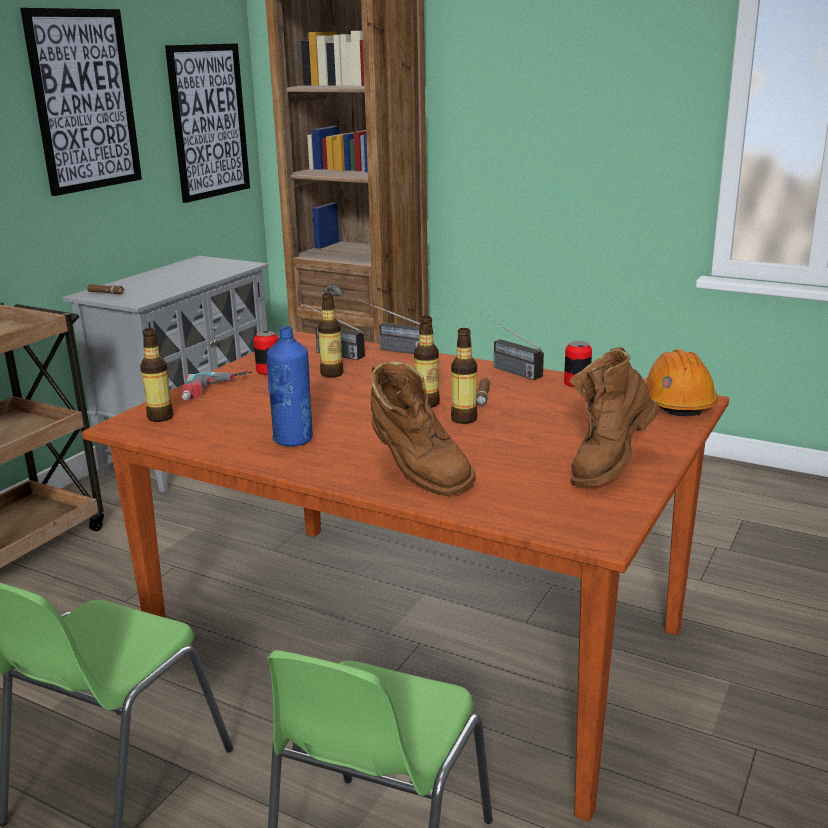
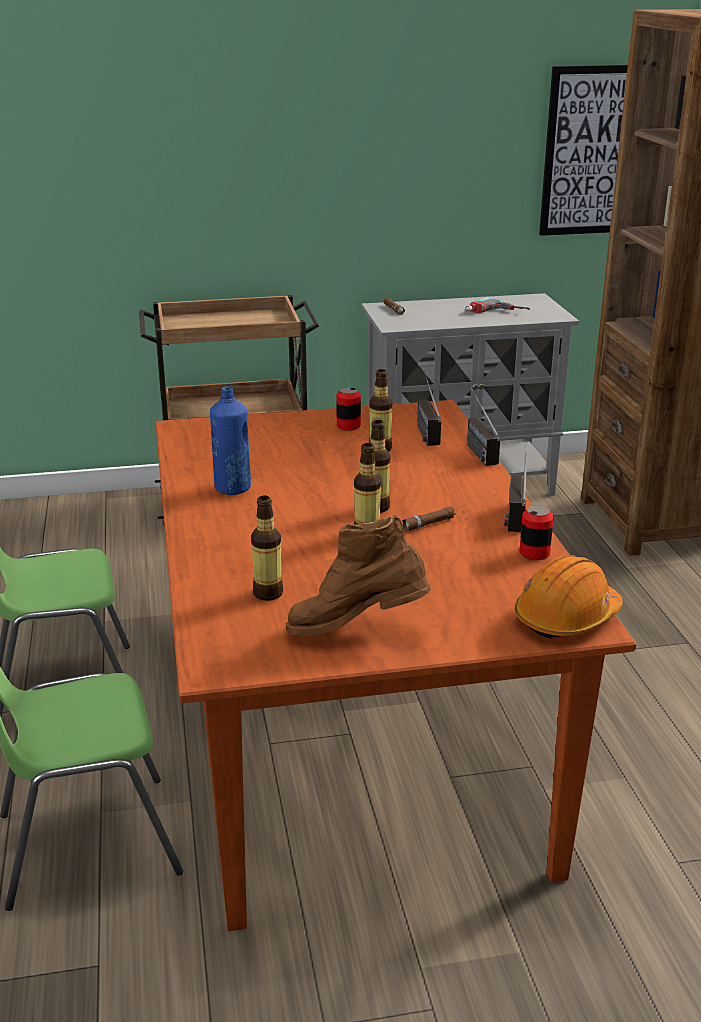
camera: 50 degrees right, 5 degrees up
picture [20,8,142,196] -> none
bottle [140,328,173,422] -> bottle moved to [251,496,283,601]
power drill [181,371,252,400] -> power drill moved to [465,297,530,313]
brown boot [371,361,476,496] -> none

